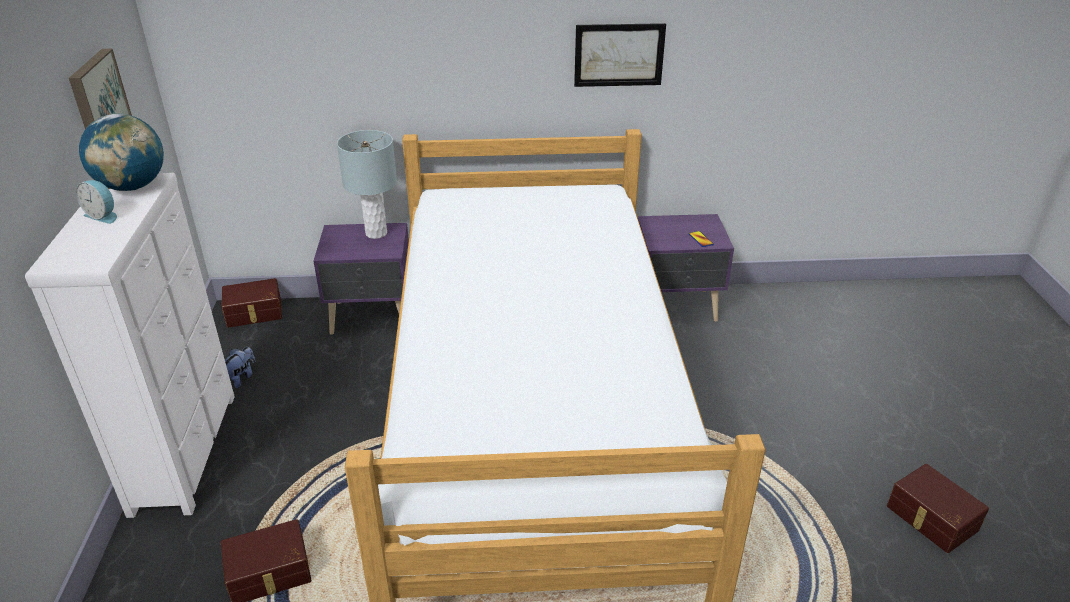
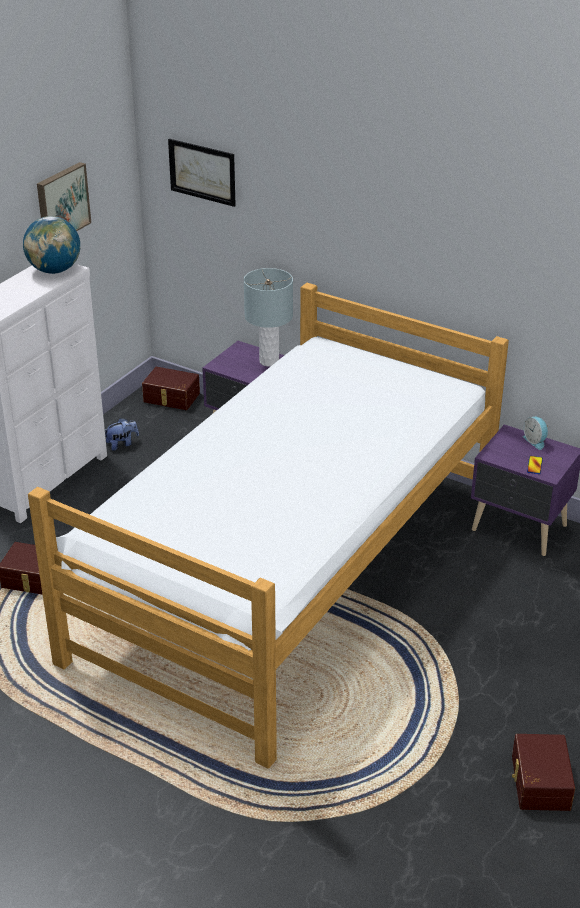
camera: 35 degrees right, 0 degrees up
alarm clock [76,180,117,224] -> alarm clock moved to [523,417,549,450]
picture [574,23,666,87] -> picture moved to [168,139,236,207]

